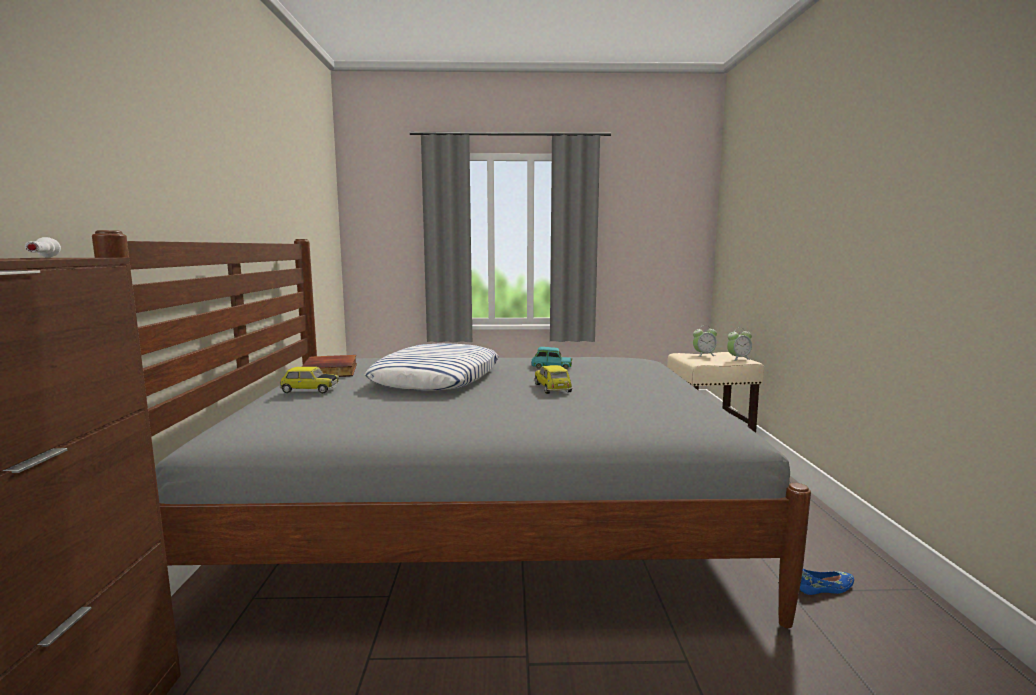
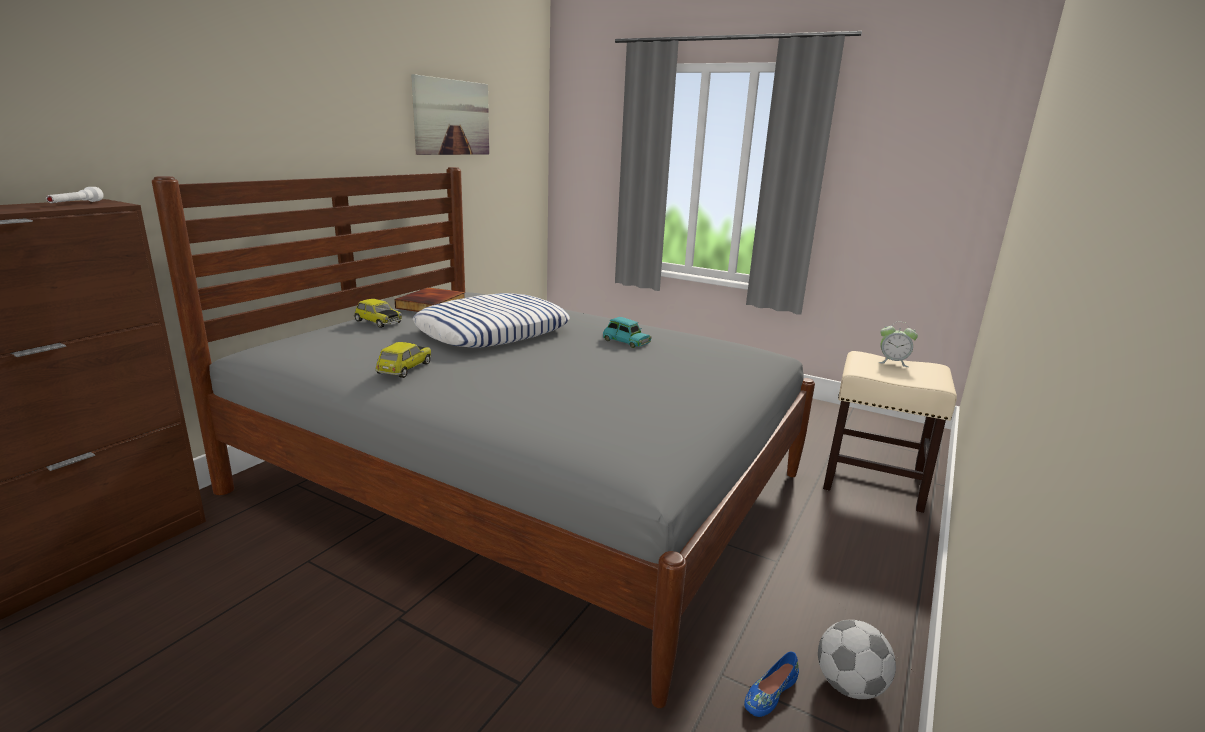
camera: 30 degrees right, 10 degrees up
toy car [535,365,572,394] -> toy car moved to [375,342,431,378]
alarm clock [727,327,752,361] -> none
blue shoe [800,569,854,595] -> blue shoe turned 120 degrees clockwise [744,651,799,717]
none -> picture [411,74,489,155]
none -> football [818,620,896,699]

